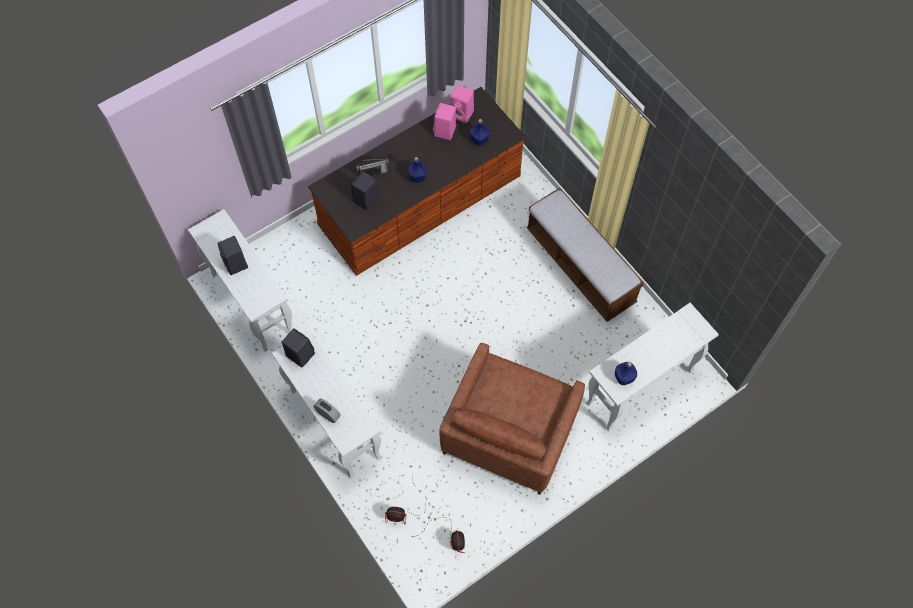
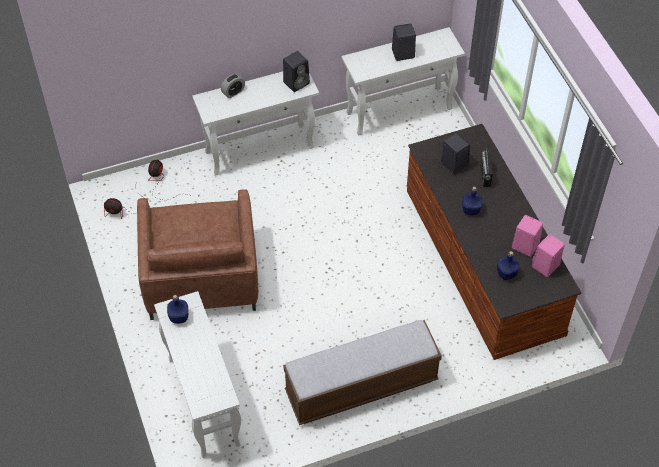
camera: 105 degrees right, 10 degrees down
brown armchair [439,343,585,495] -> brown armchair turned 135 degrees counterclockwise [137,189,258,320]

